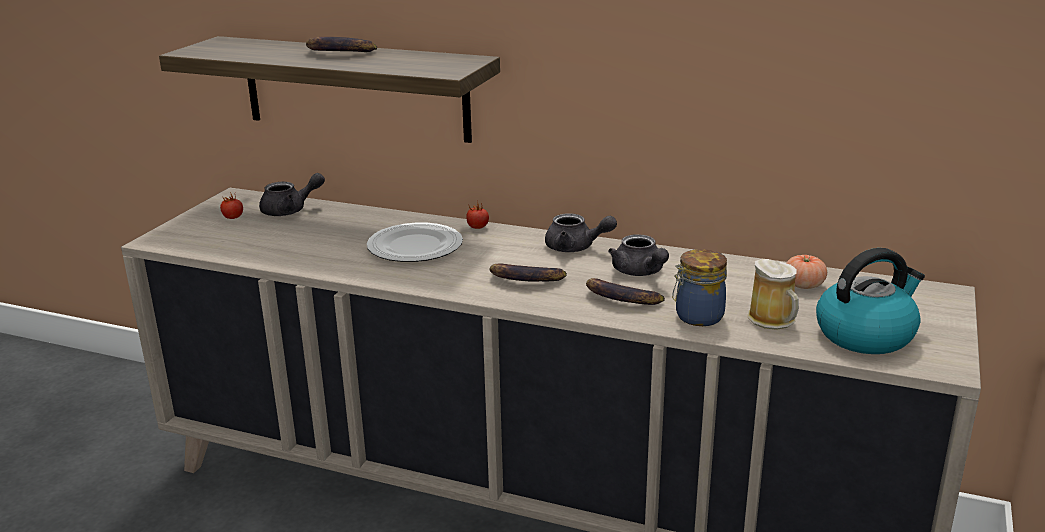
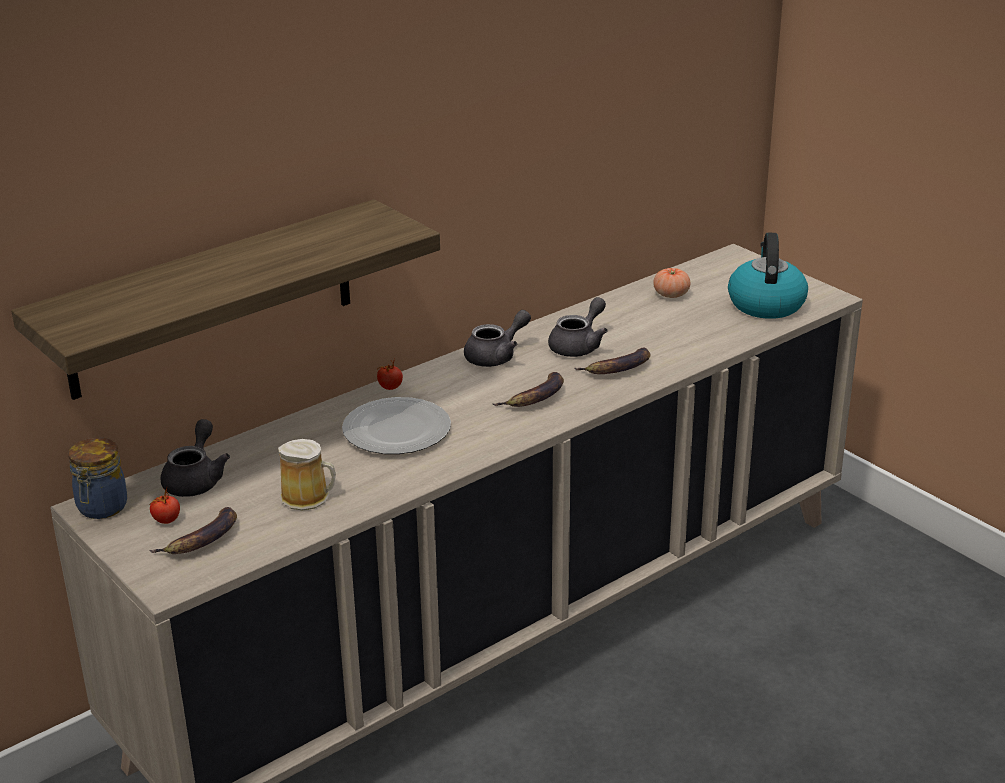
camera: 60 degrees left, 5 degrees up
banana [306,37,377,52] -> banana moved to [149,507,237,554]
grey teapot [608,234,669,276] -> grey teapot turned 60 degrees counterclockwise [548,297,608,357]
jar [672,249,727,326] -> jar moved to [69,438,127,519]
mug [748,259,799,330] -> mug moved to [278,439,336,511]

